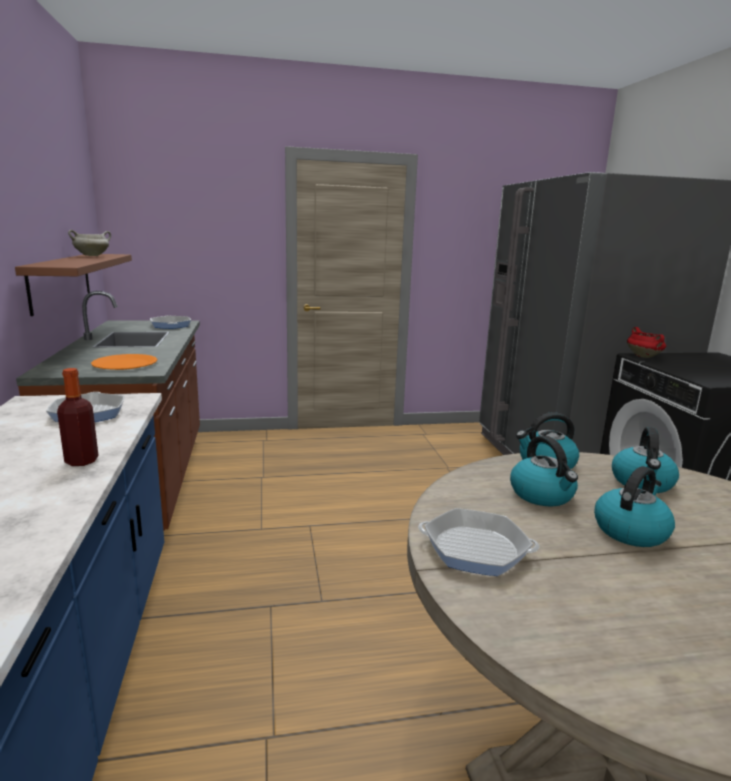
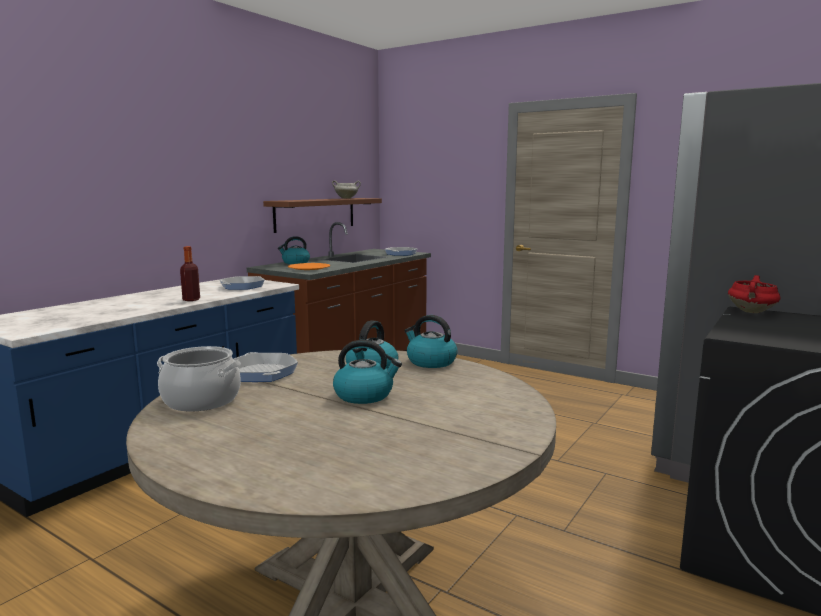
camera: 45 degrees right, 5 degrees down
kettle [612,427,679,493] -> kettle moved to [278,236,310,264]
none -> cooking pot [157,346,241,412]

